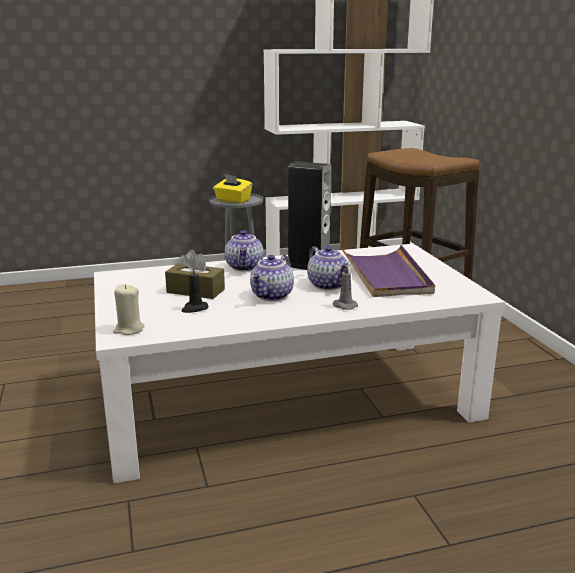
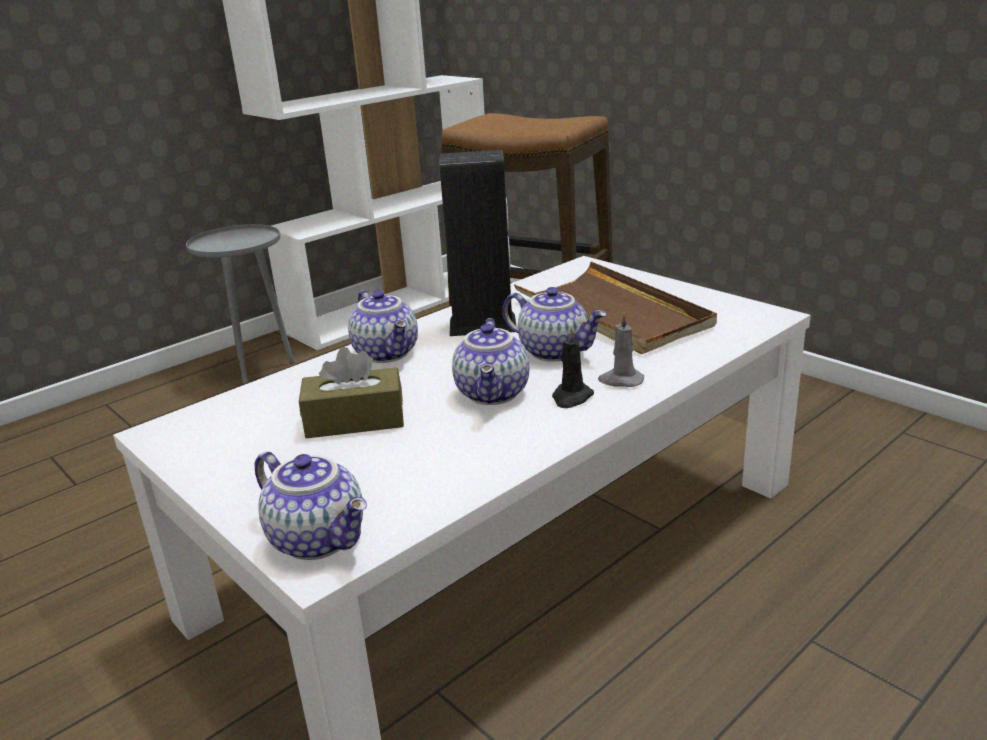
camera: 25 degrees left, 5 degrees up
beige candle [113,284,144,335] -> teapot [254,452,367,560]
black candle [181,266,209,313] -> black candle moved to [552,327,594,408]
yellow tissue box [213,174,252,204] -> none
purple tray [341,245,435,297] -> brown tray [514,262,717,354]

